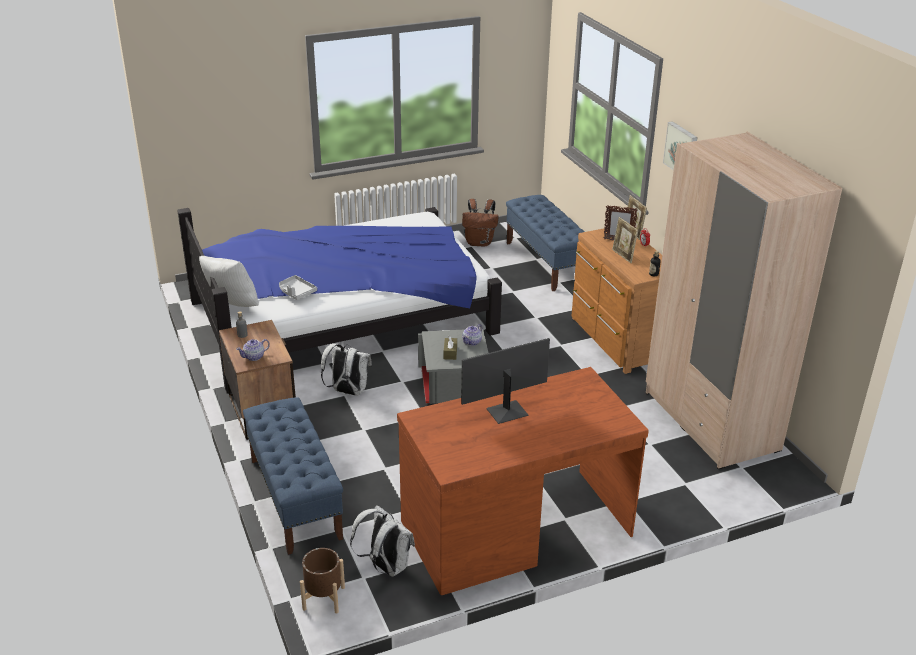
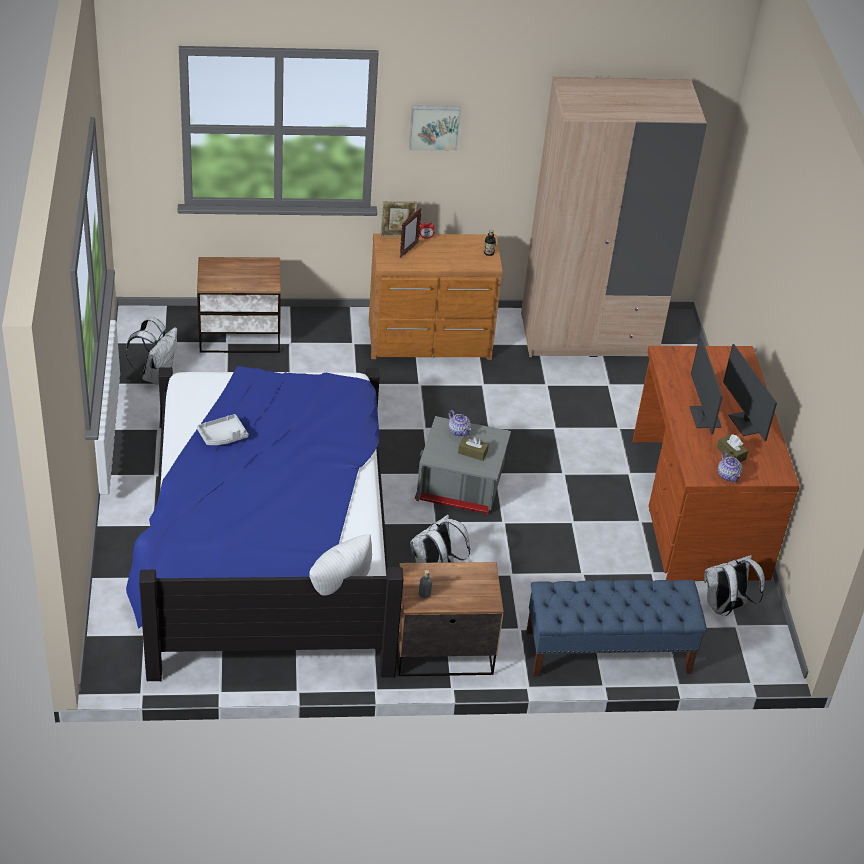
camera: 75 degrees left, 10 degrees up
teapot [236,339,270,361] -> teapot moved to [718,451,743,482]
grey tray [279,275,317,300] -> grey tray moved to [197,414,248,445]
brown planter [300,548,345,613] -> none
brown backpack [462,199,499,246] -> white backpack [125,317,177,385]
blue bench [506,195,584,291] -> nightstand [197,257,281,353]
picture frame [612,217,638,263] -> none
none -> brown tissue box [717,434,748,462]
none -> monitor [723,344,777,441]

